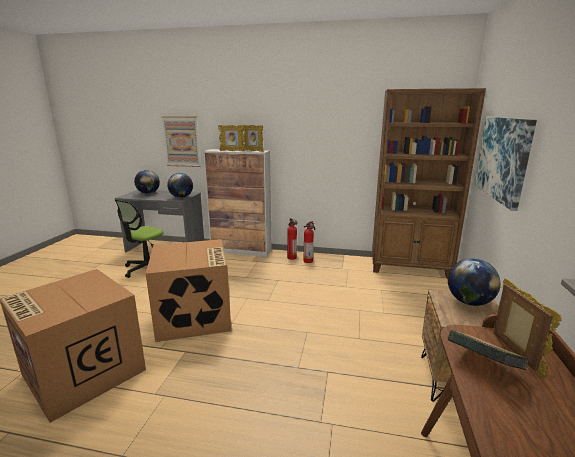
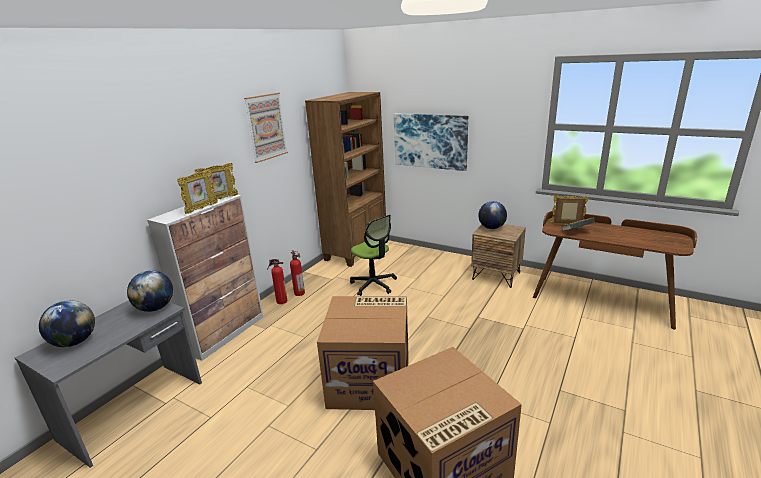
camera: 70 degrees left, 5 degrees up
office chair [115,200,164,278] -> office chair moved to [350,215,397,296]
picture [162,116,201,167] -> picture moved to [244,93,288,163]

